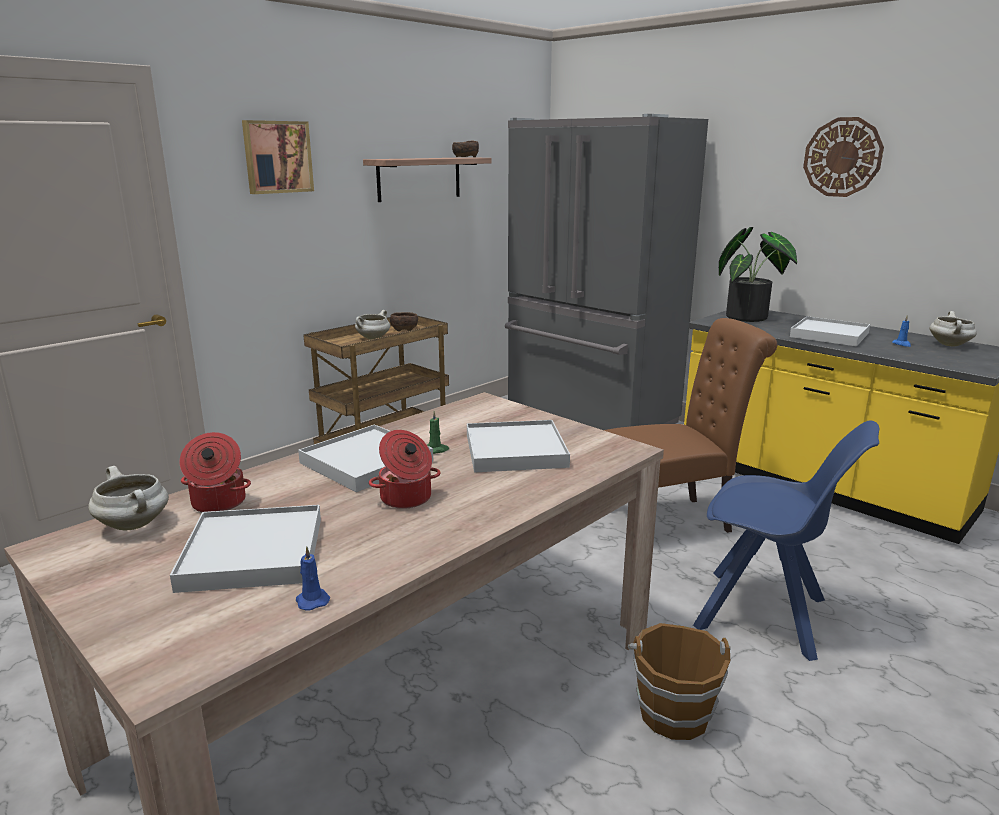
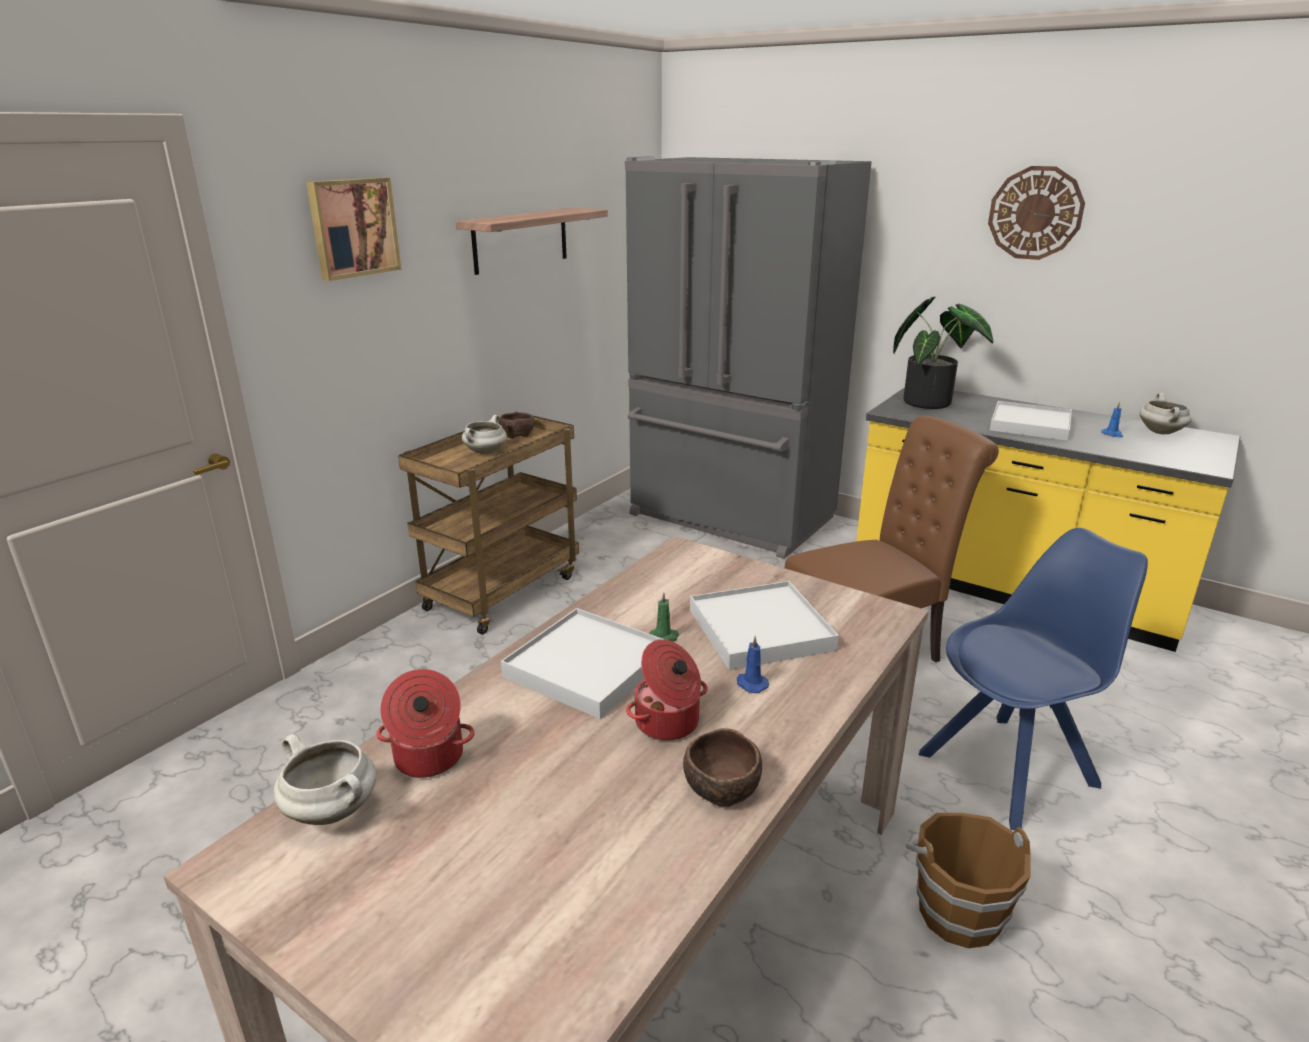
camera: 10 degrees left, 5 degrees up
white tray [170,505,321,593] -> none
blue candle [296,546,330,610] -> blue candle moved to [737,636,769,693]
brown bowl [452,141,479,157] -> brown bowl moved to [683,728,762,807]
blue chair [693,421,879,661] -> blue chair turned 45 degrees counterclockwise [919,528,1148,830]

